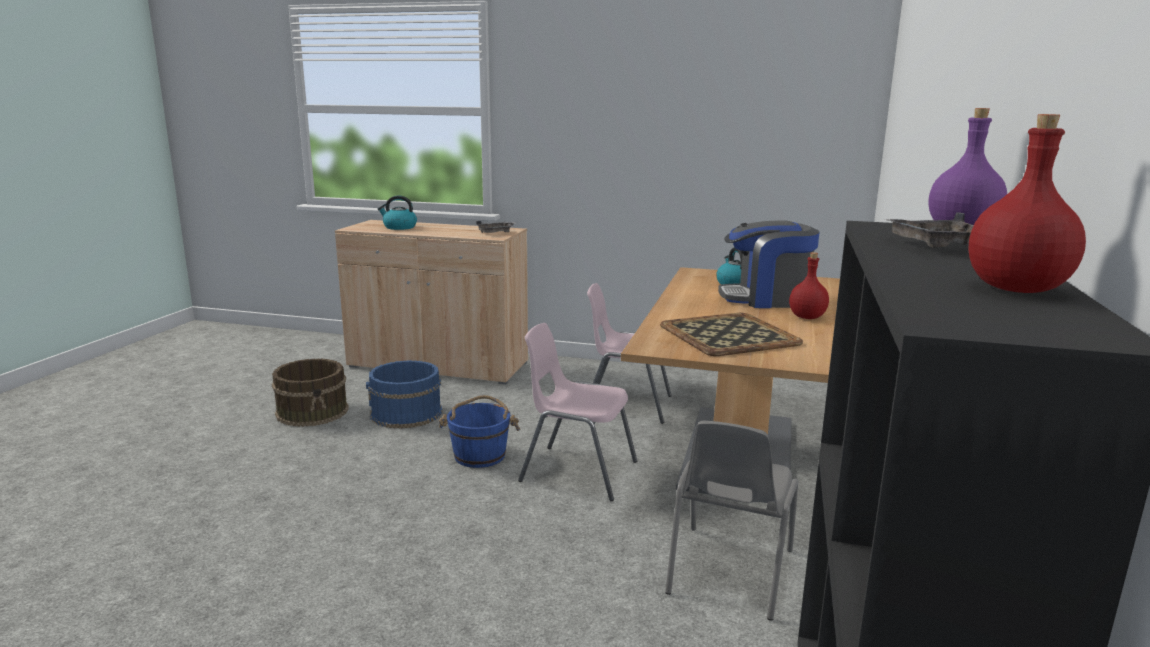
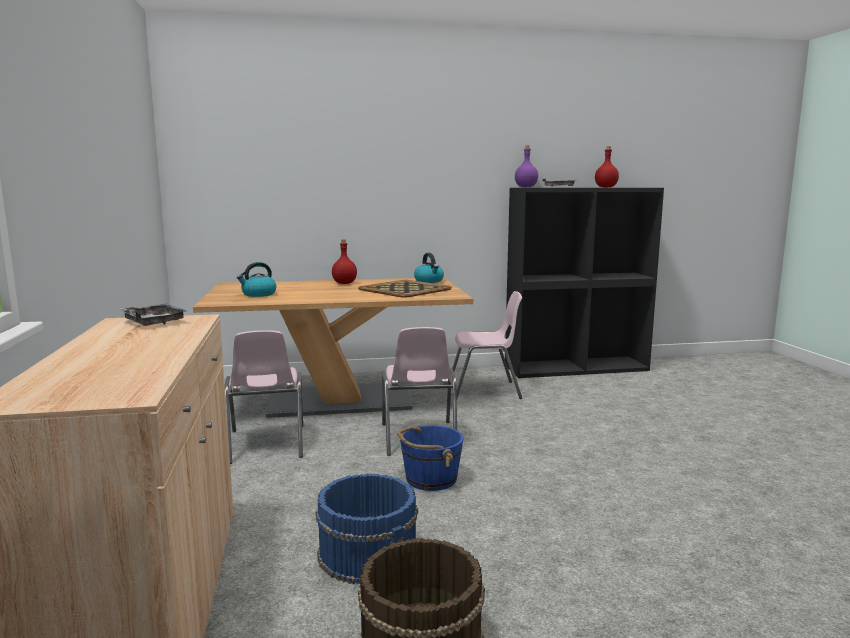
camera: 115 degrees left, 5 degrees down
kettle [378,195,417,230] -> kettle moved to [414,253,444,283]
grey chair [665,421,798,621] -> pink chair [452,291,522,399]
coffee machine [718,221,819,308] -> none

